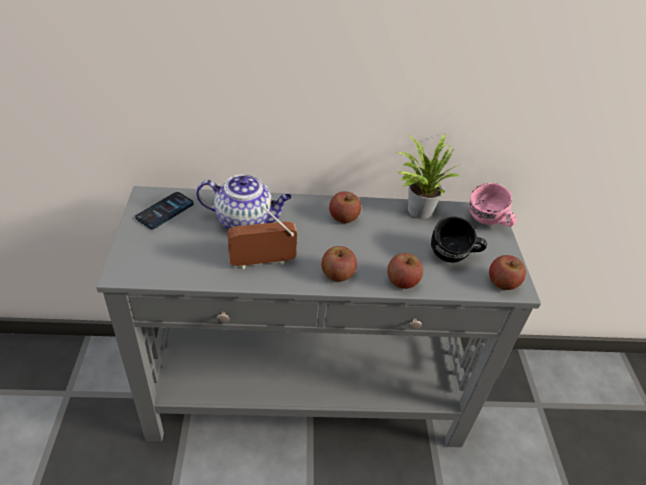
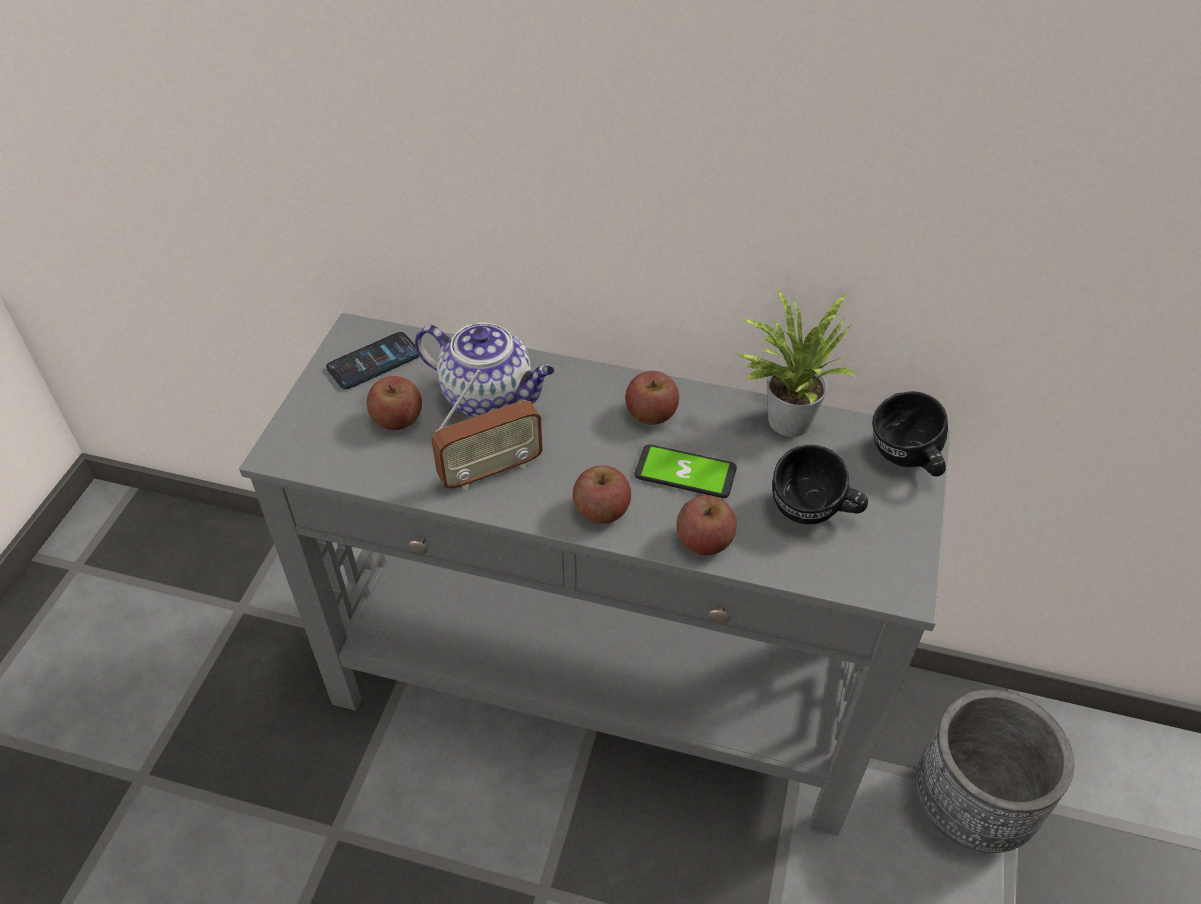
camera: 20 degrees right, 5 degrees up
radio [227,205,298,269] -> radio turned 150 degrees clockwise [431,370,543,490]
pink mug [470,183,516,227] -> black mug [872,391,948,476]
apple [489,255,526,290] -> apple moved to [367,376,422,430]
none -> phone [635,444,737,498]
none -> grey planter [916,689,1074,853]

